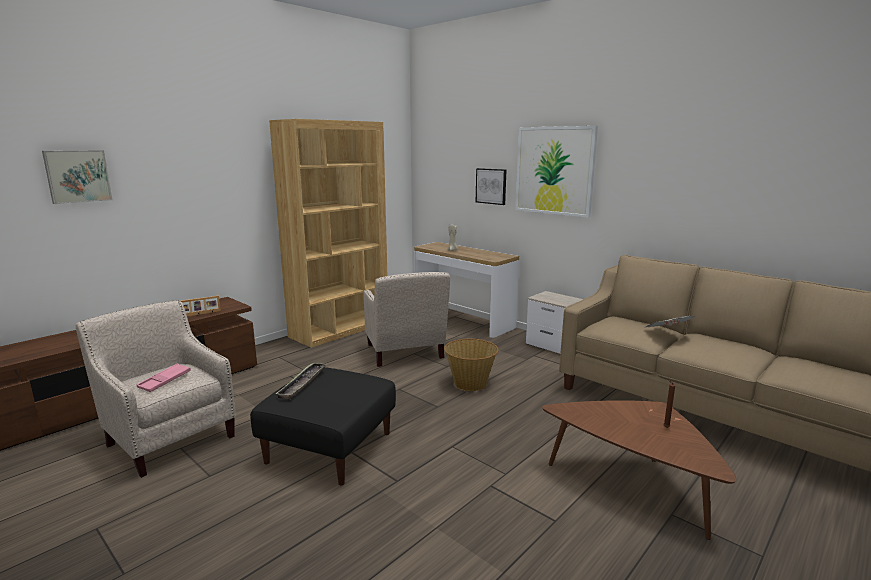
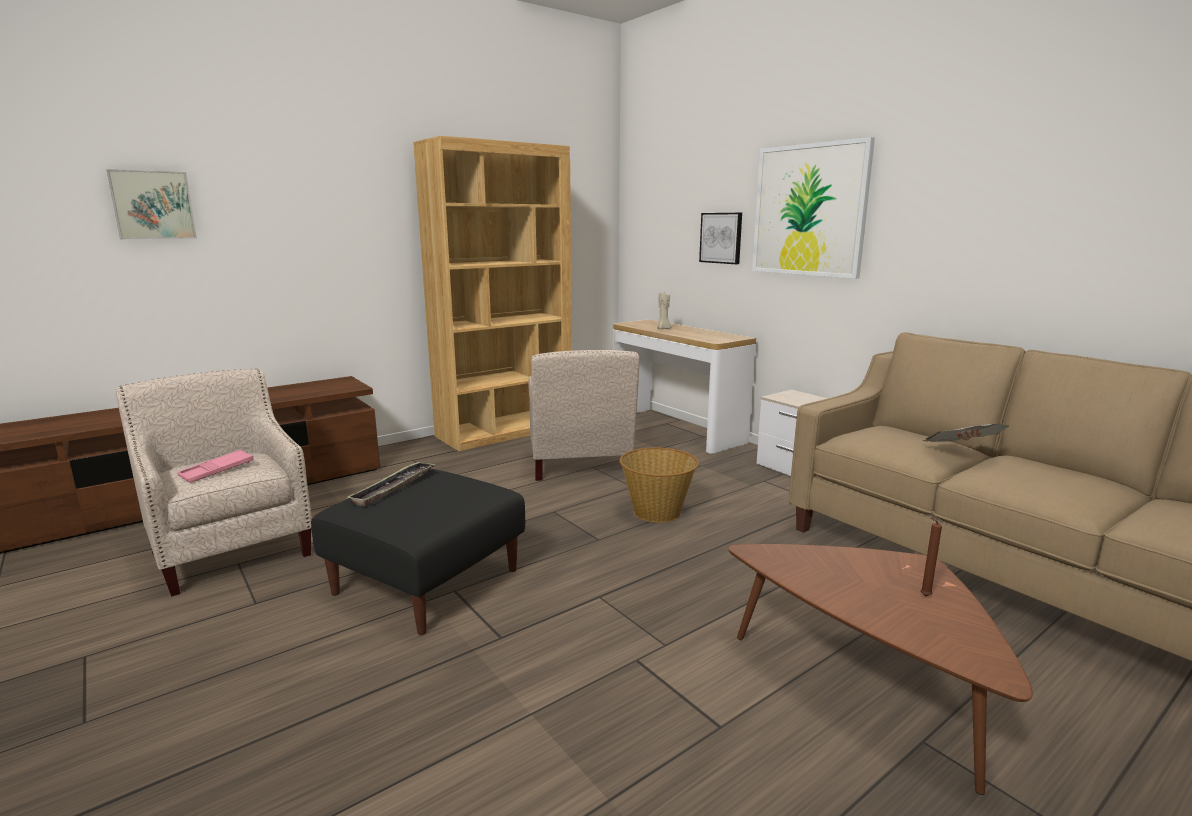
camera: 10 degrees right, 0 degrees up
picture frame [181,296,221,316] -> none

